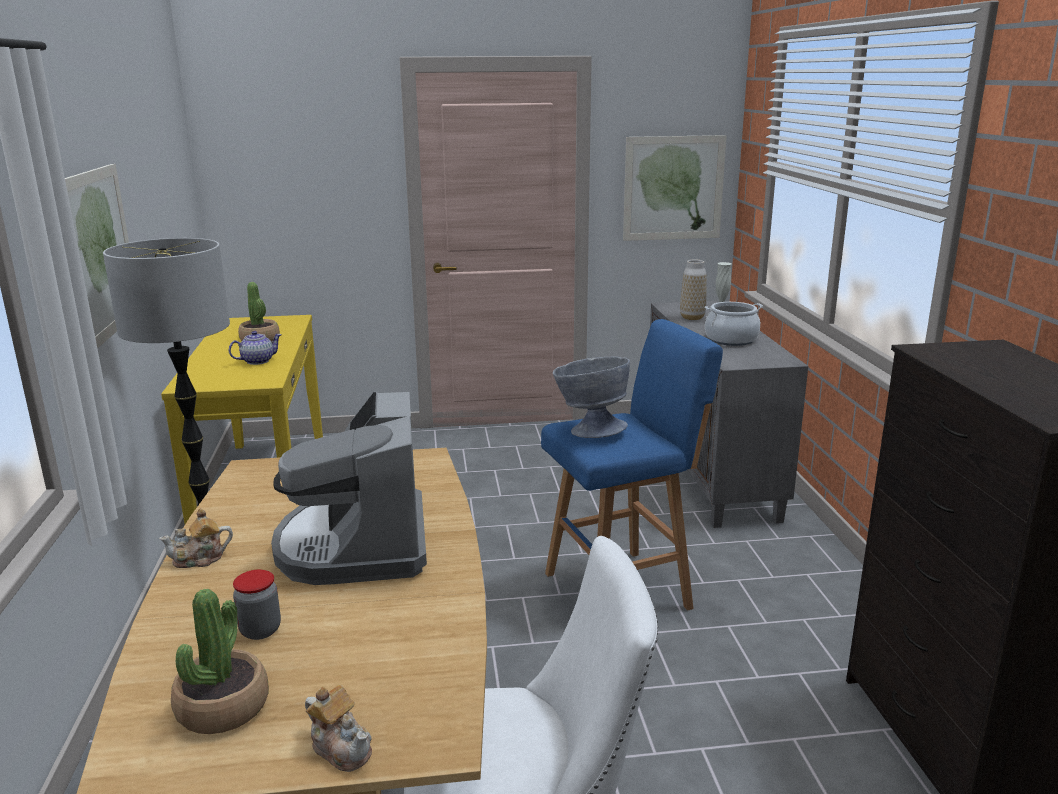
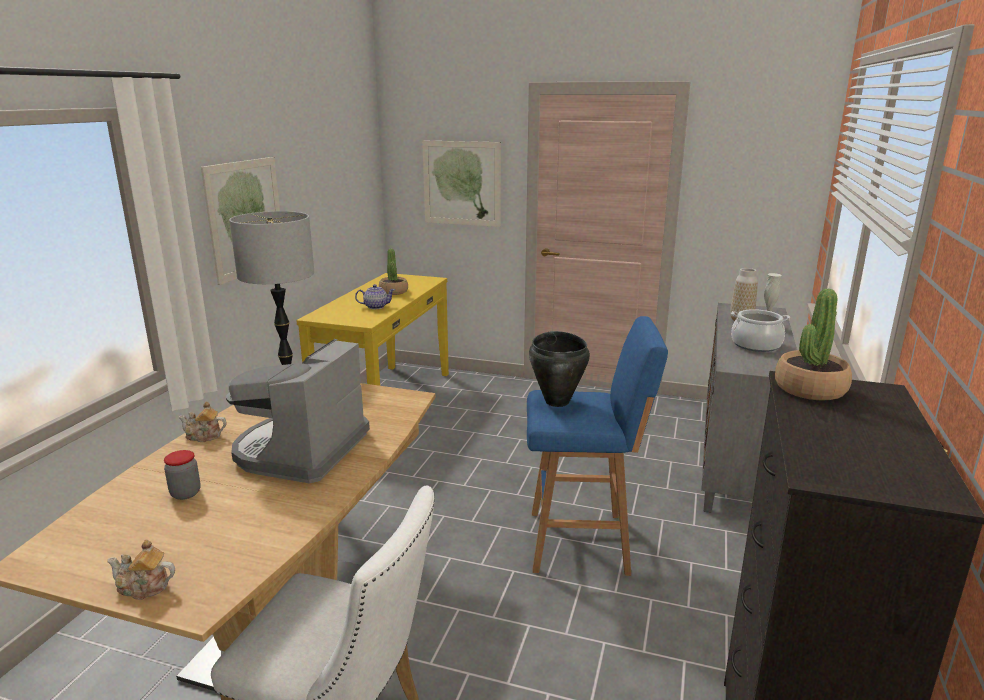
camera: 25 degrees right, 0 degrees up
potted plant [171,589,269,734] -> potted plant moved to [775,289,852,400]
teapot [305,685,372,772] -> teapot turned 120 degrees clockwise [107,539,175,600]
grey bowl [553,357,630,438] -> black cooking pot [529,331,590,407]
picture [623,135,727,241] -> picture moved to [422,140,501,227]

